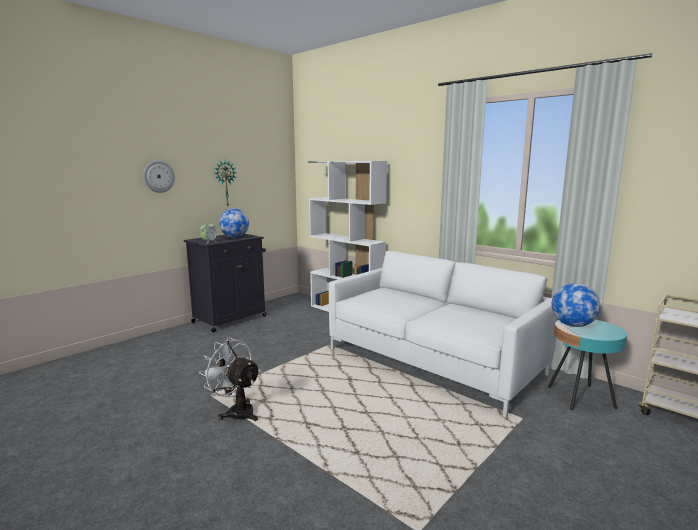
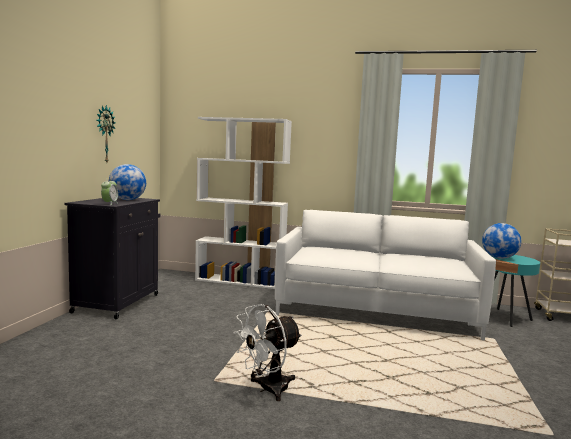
camera: 30 degrees left, 5 degrees down
wall clock [143,160,175,193] -> none
white fan [199,338,261,421] -> white fan turned 45 degrees counterclockwise [234,304,302,401]

